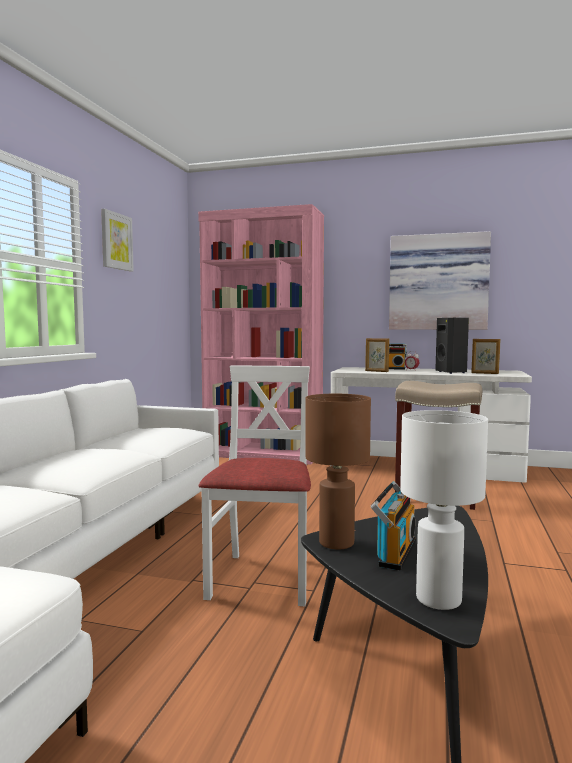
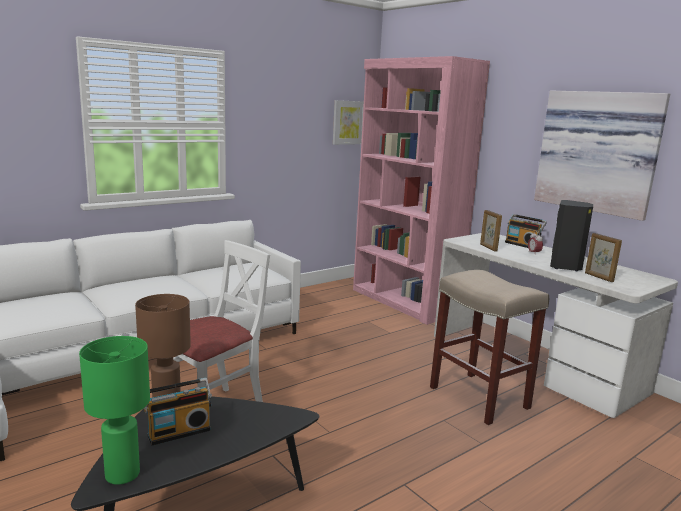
camera: 35 degrees right, 10 degrees up
picture [101,209,134,271] -> picture moved to [333,100,364,145]
white table lamp [400,410,488,610] -> green table lamp [79,336,150,485]

